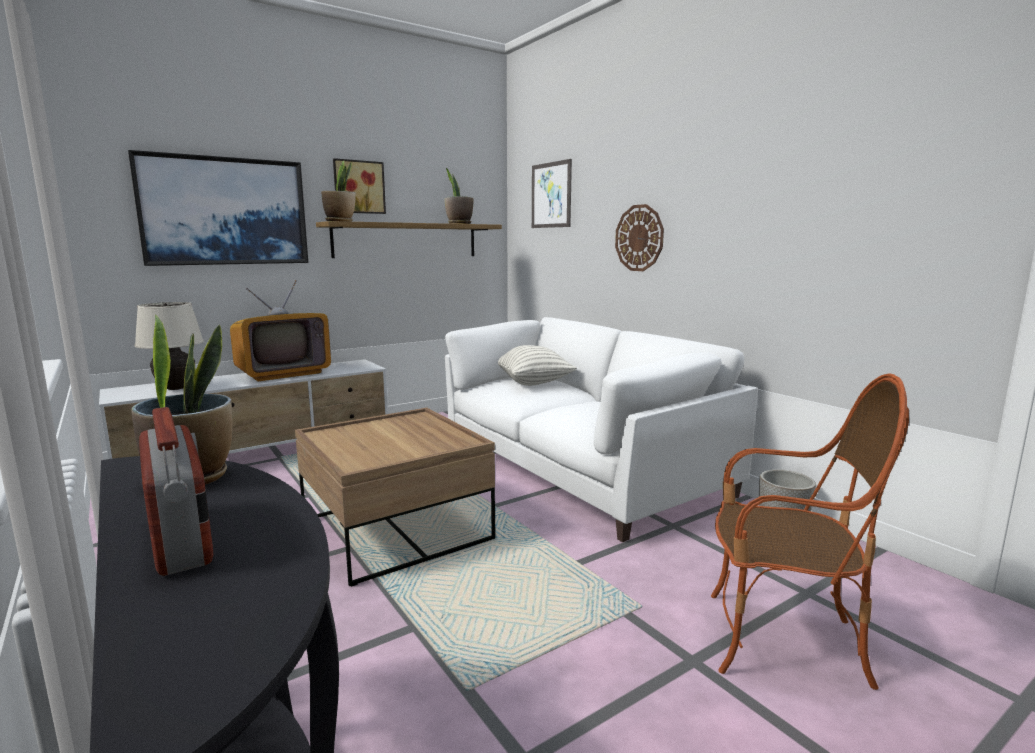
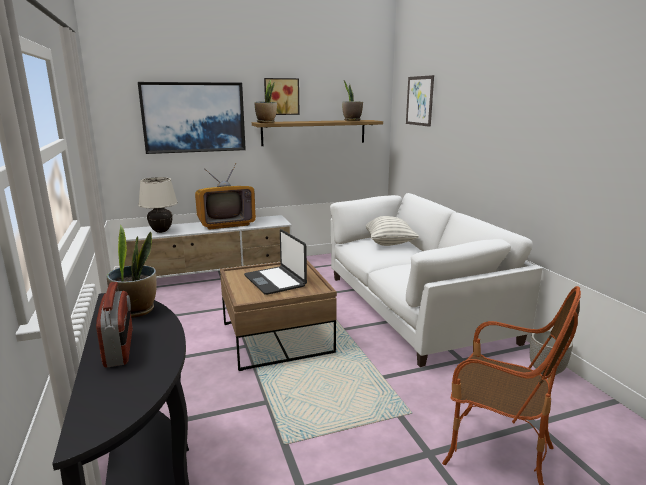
camera: 15 degrees right, 5 degrees up
wall clock [615,204,664,271] -> none
none -> laptop [244,229,307,295]

